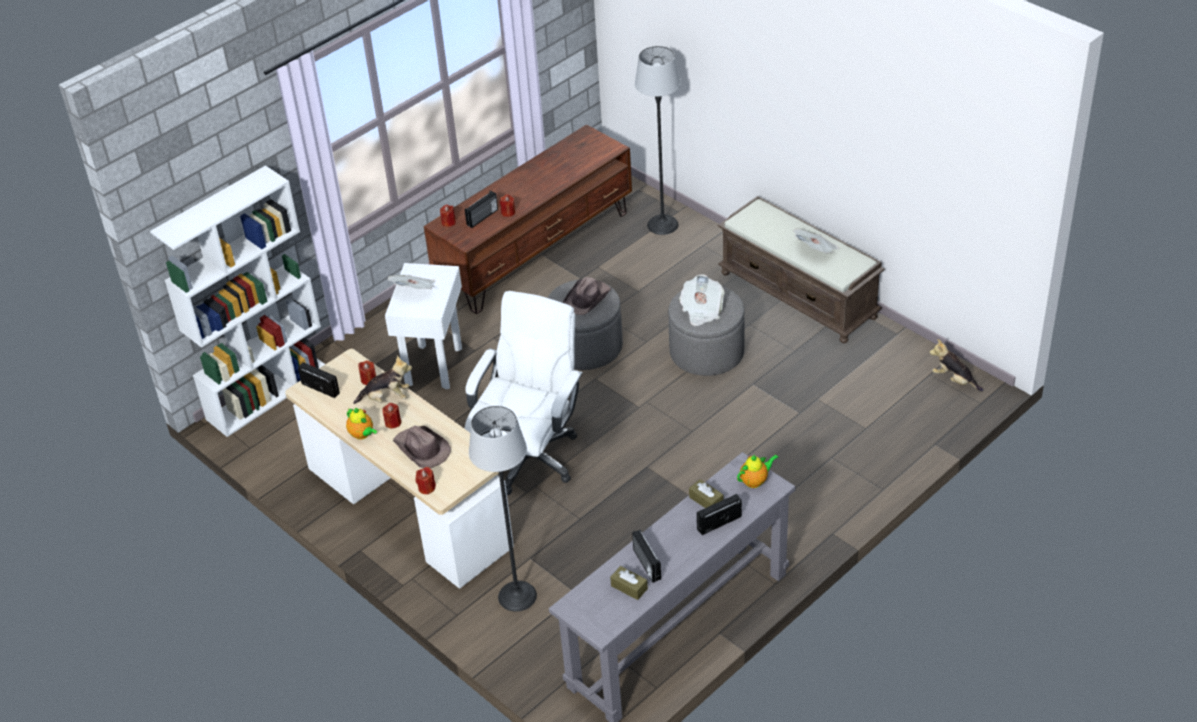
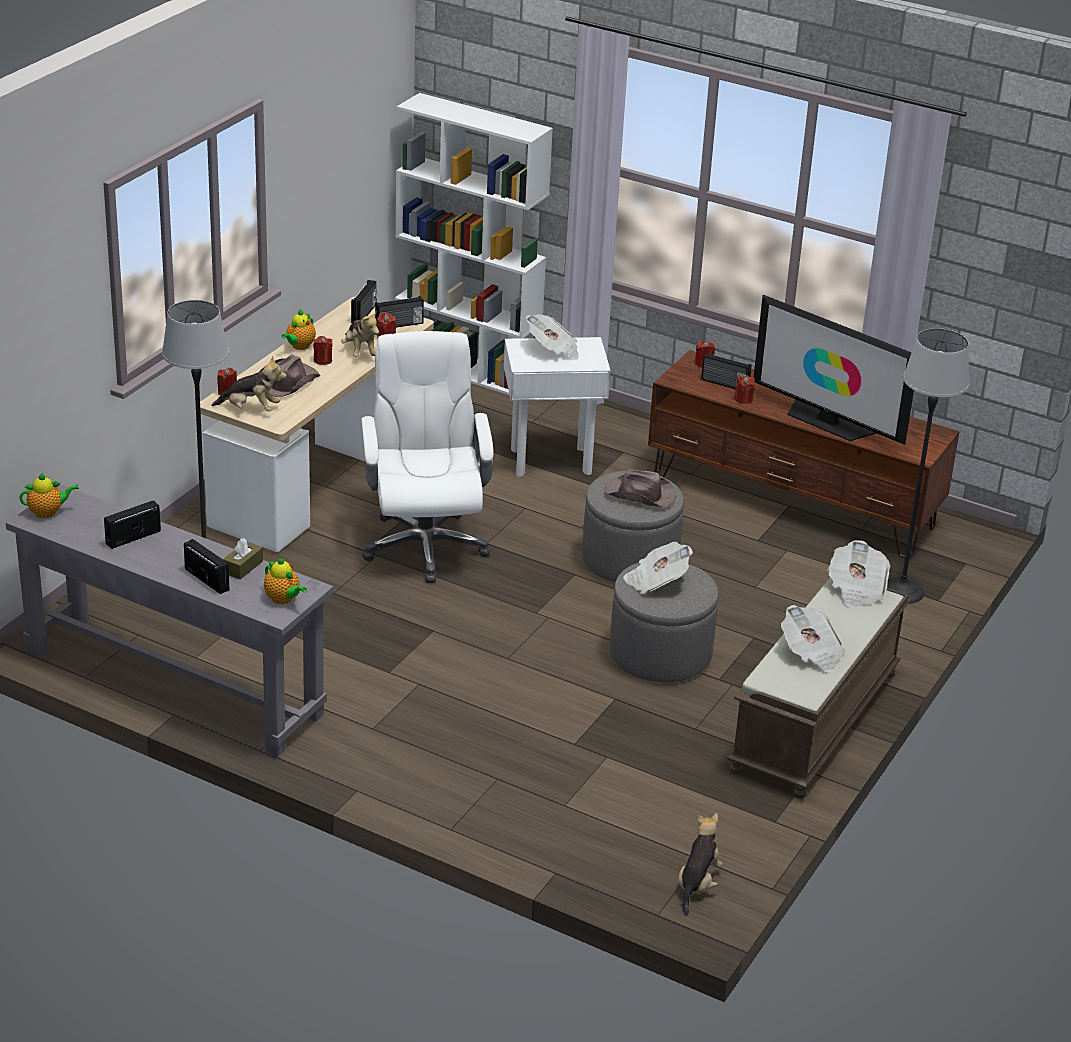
camera: 70 degrees right, 10 degrees down
white office chair [464,291,583,495] -> white office chair turned 105 degrees counterclockwise [361,331,494,583]
brown tissue box [610,566,648,600] -> none
none -> teapot [19,473,79,518]
none -> plush toy [211,356,287,411]
none -> radio [375,296,424,328]
none -> television [753,295,914,445]
none -> newspaper [828,540,891,607]

